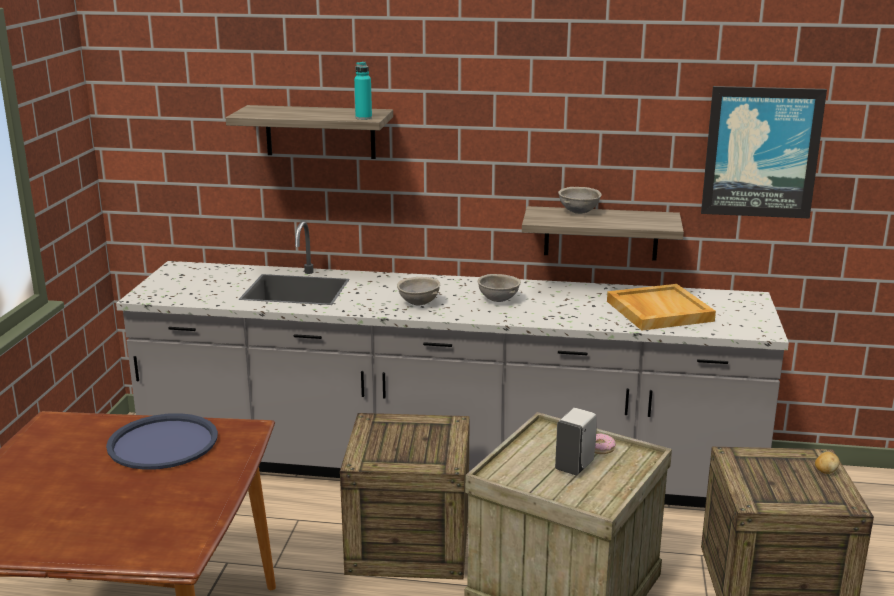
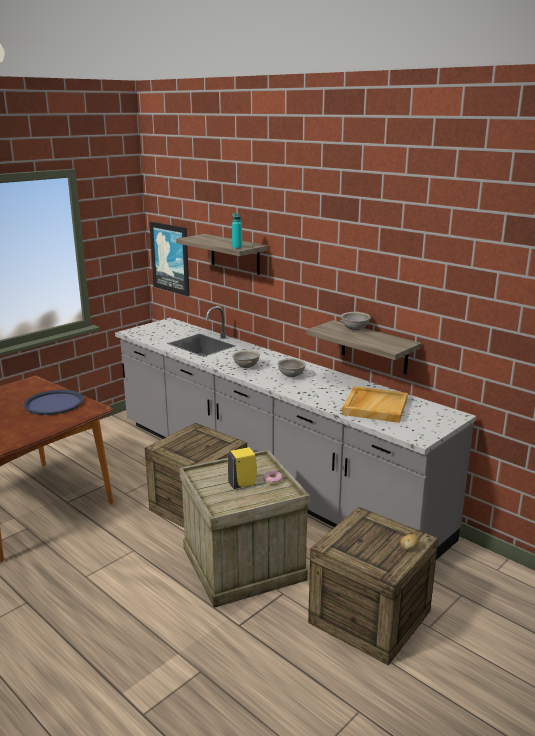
camera: 35 degrees right, 0 degrees up
white soap dispenser [555,408,596,475] -> yellow soap dispenser [228,447,257,489]
picture [701,86,827,218] -> picture moved to [150,222,190,296]

